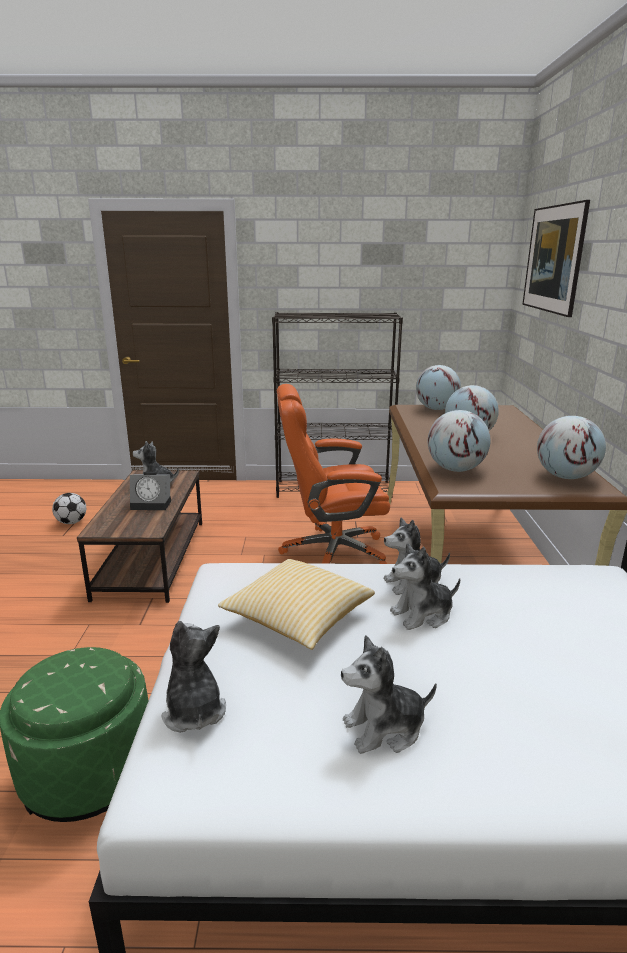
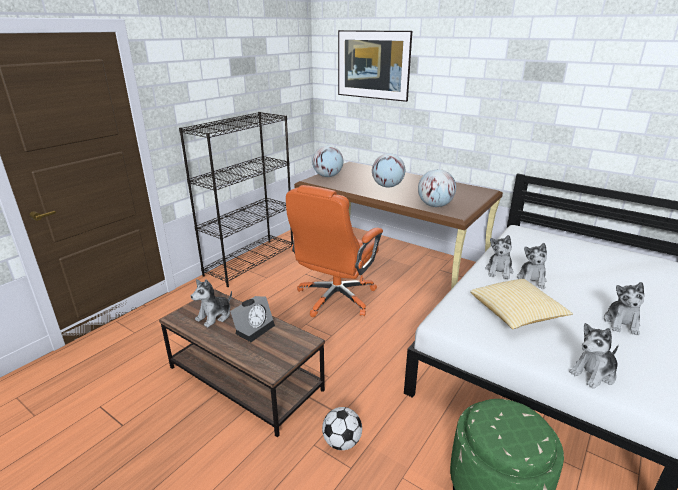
camera: 55 degrees left, 5 degrees up
football [52,493,86,524] -> football moved to [322,407,362,450]
plush toy [162,621,226,733] -> plush toy turned 45 degrees counterclockwise [569,323,619,389]
globe [537,416,606,479] -> none

